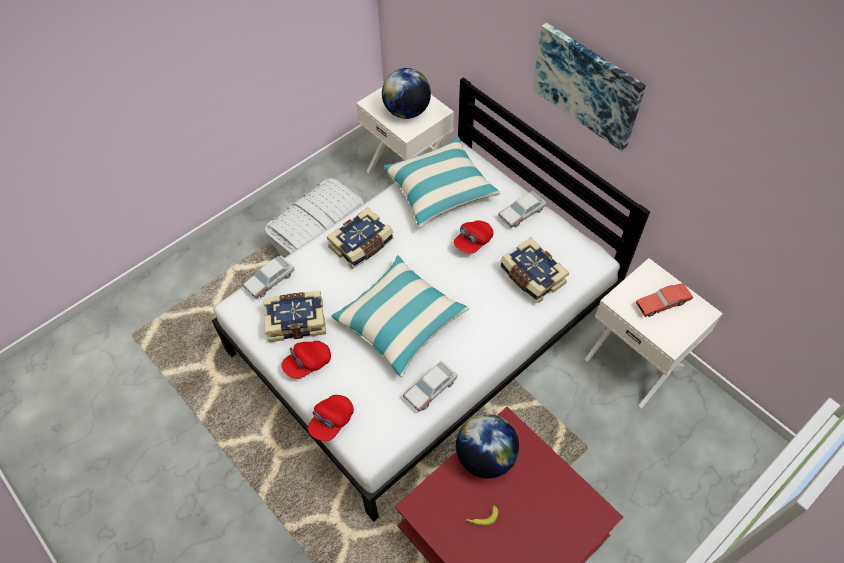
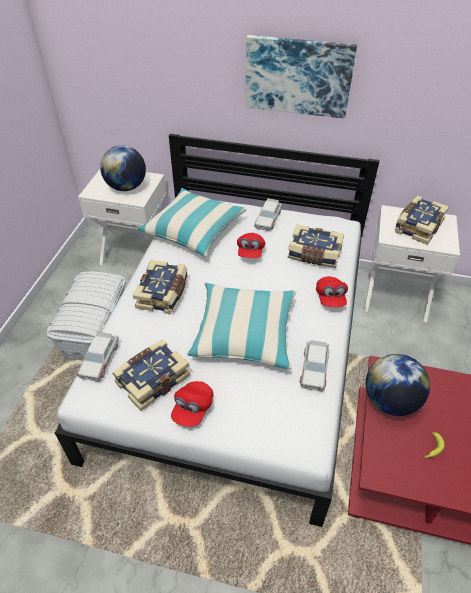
camera: 35 degrees left, 10 degrees down
red cap [308,395,354,441] -> red cap moved to [316,276,348,307]
red toy car [636,283,693,317] -> book [395,196,449,245]

